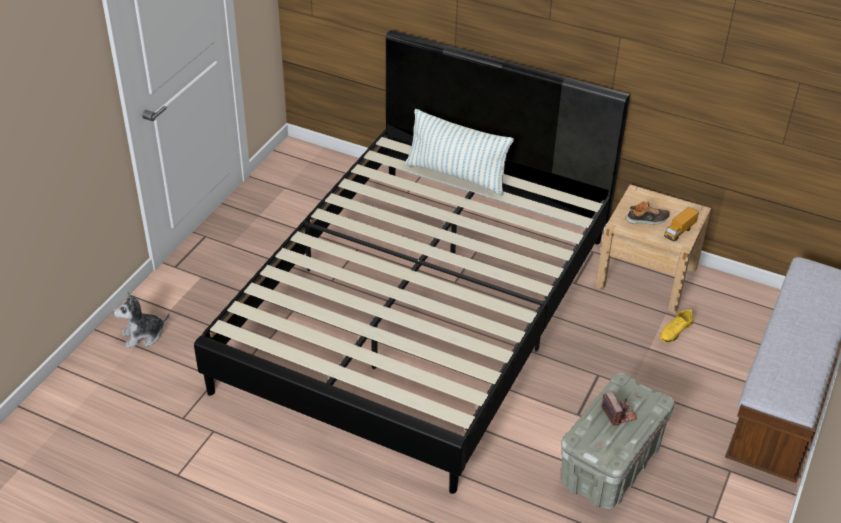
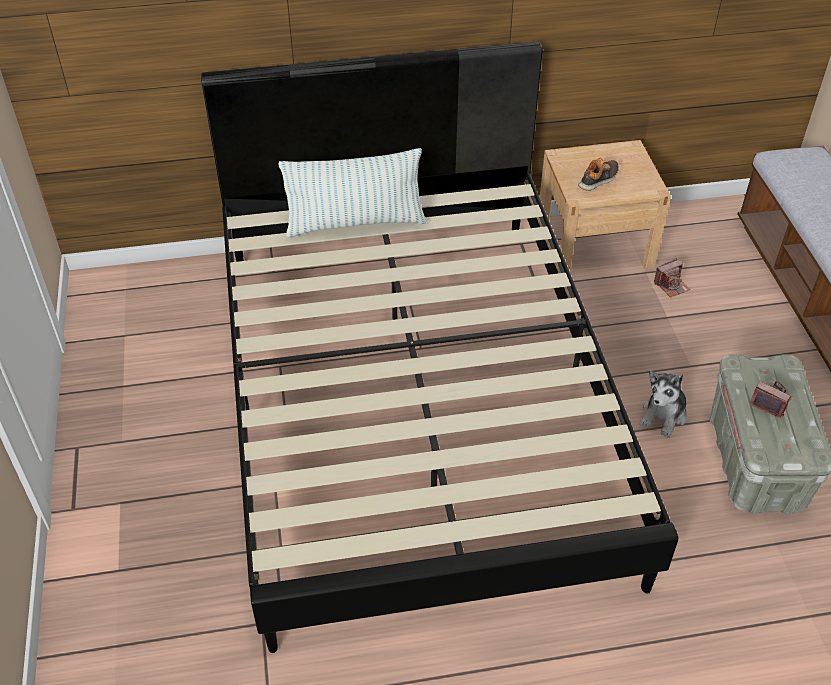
camera: 35 degrees left, 5 degrees up
plush toy [113,291,170,348] -> plush toy moved to [640,371,687,437]
yellow shoe [660,309,694,343] -> camera [654,258,690,298]
toy truck [664,207,699,242] -> none

